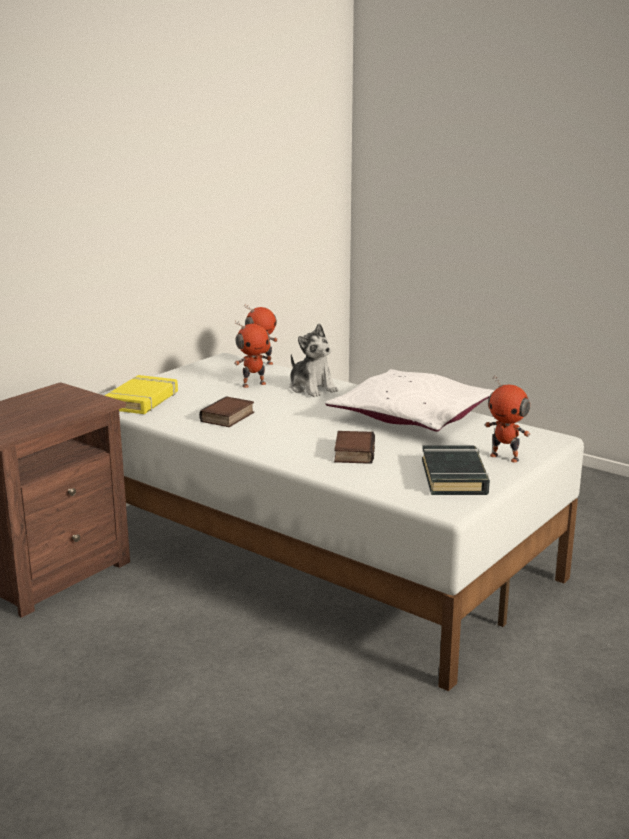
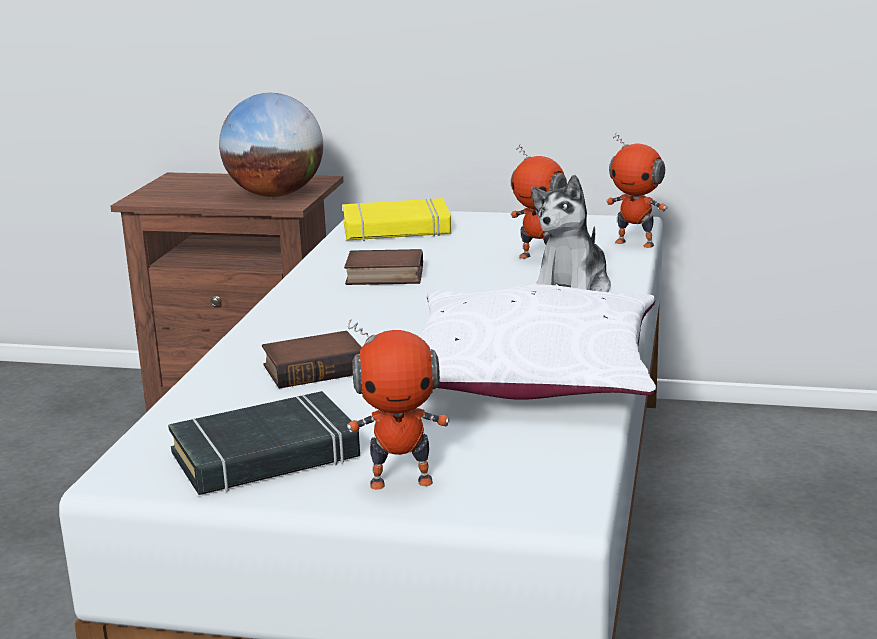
camera: 65 degrees right, 0 degrees up
toy robot [485,375,530,463] -> toy robot turned 105 degrees counterclockwise [347,319,449,490]
none -> globe [219,93,323,197]

